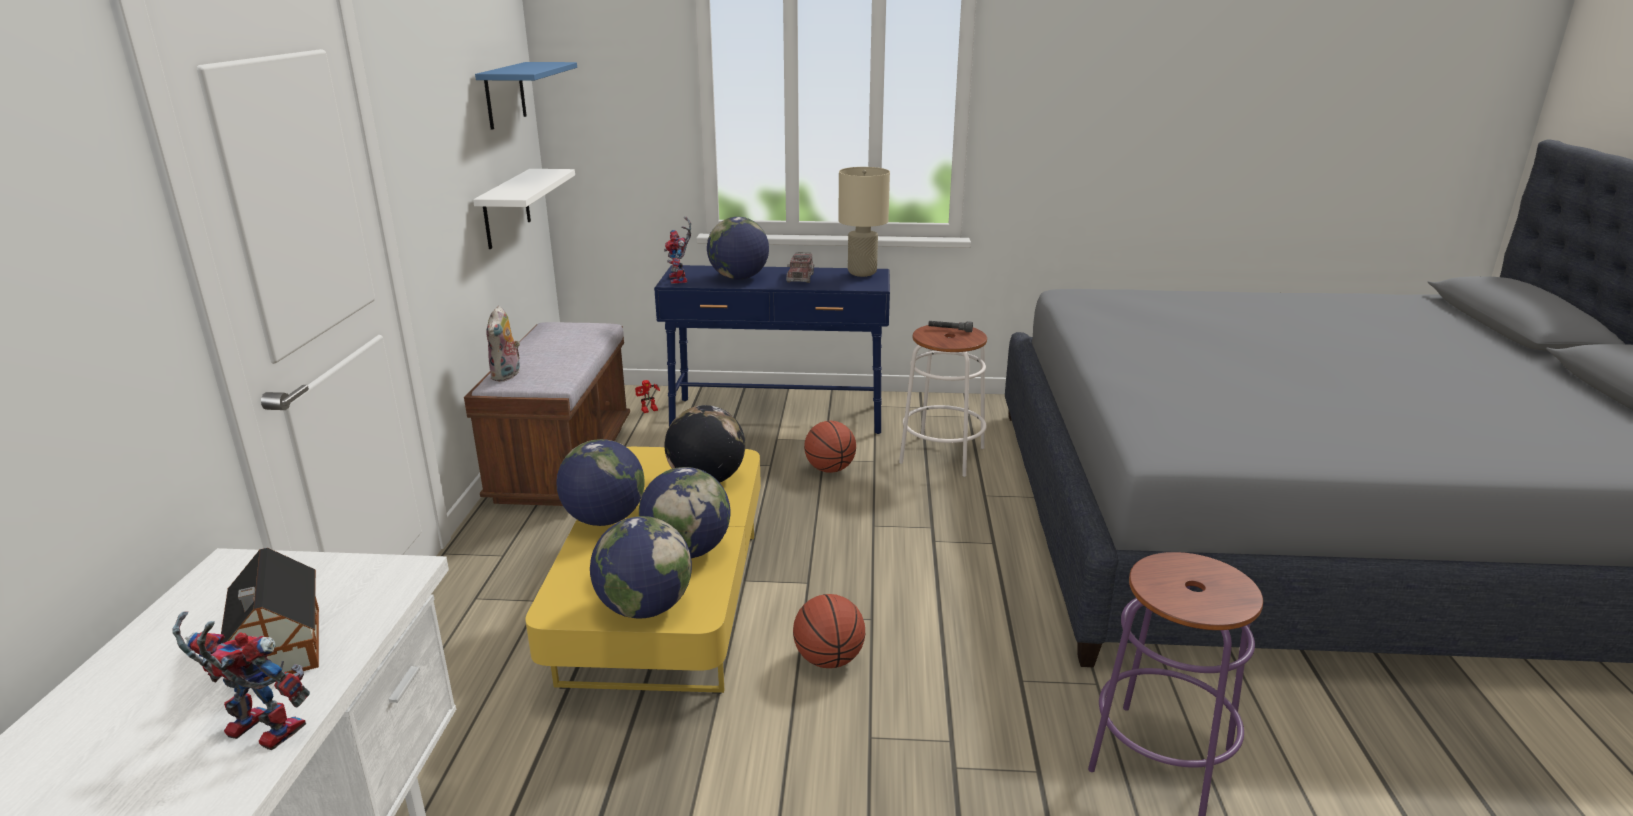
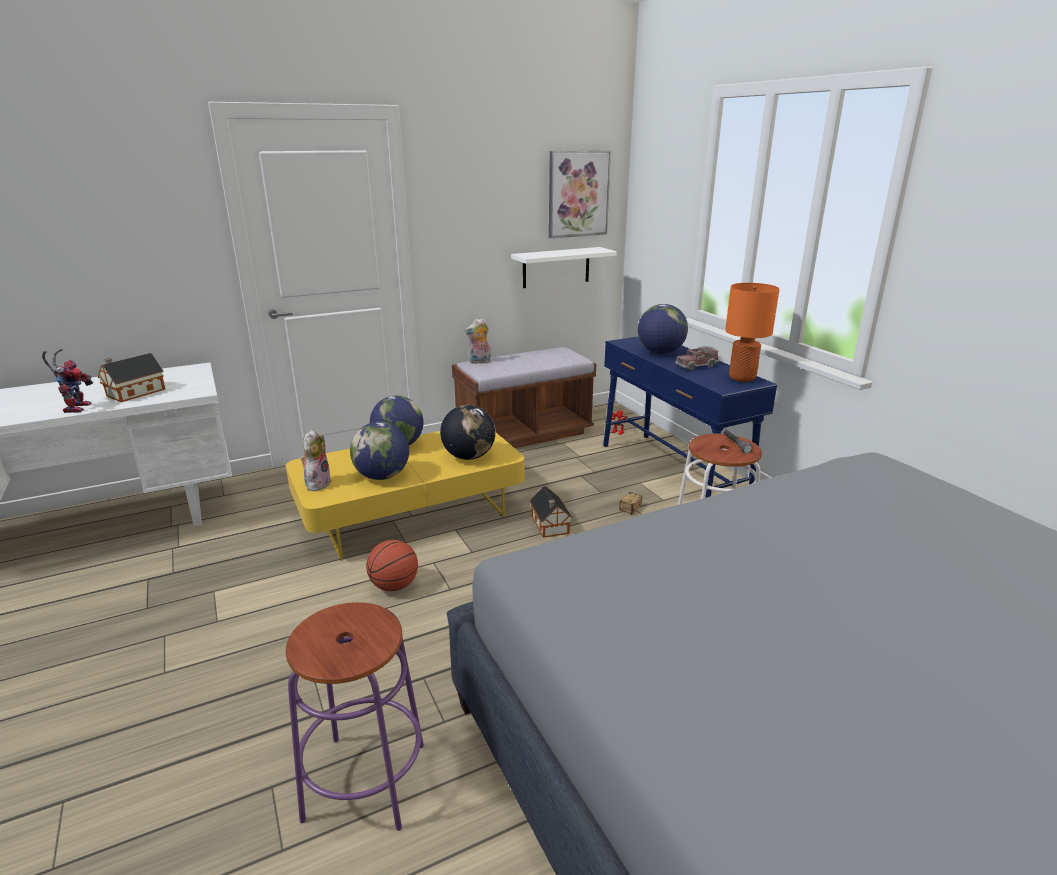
camera: 60 degrees right, 0 degrees up
blue shelf [475,62,577,130] -> picture [549,151,611,238]
globe [590,516,692,619] -> plush toy [301,429,332,492]
toy robot [664,217,691,284] -> none
basketball [804,421,856,473] -> storage box [619,492,642,514]
beige table lamp [838,167,890,277] -> orange table lamp [725,283,780,382]
none -> toy house [530,486,572,538]

